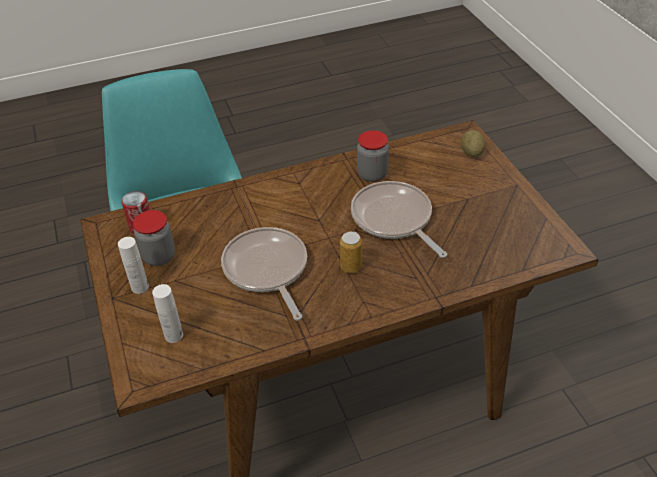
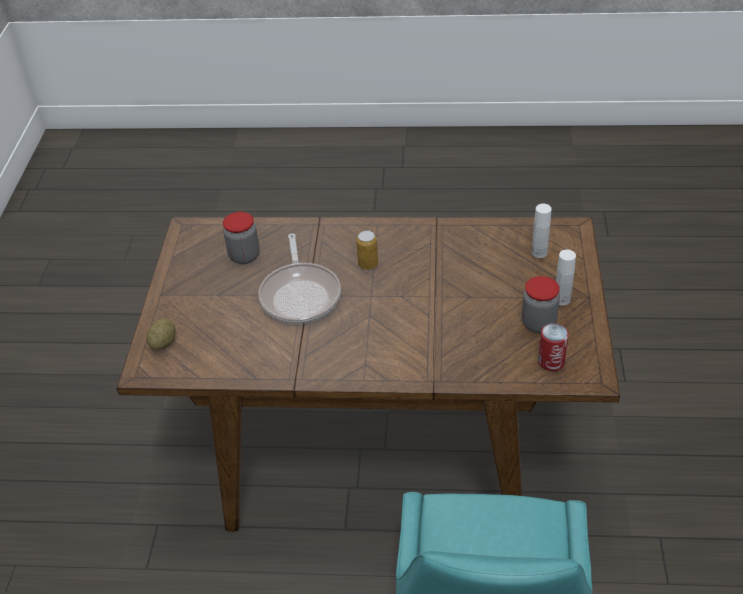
camera: 155 degrees left, 0 degrees up
frying pan [221,227,307,320] -> none
jar [357,130,389,182] -> jar moved to [223,212,260,264]

